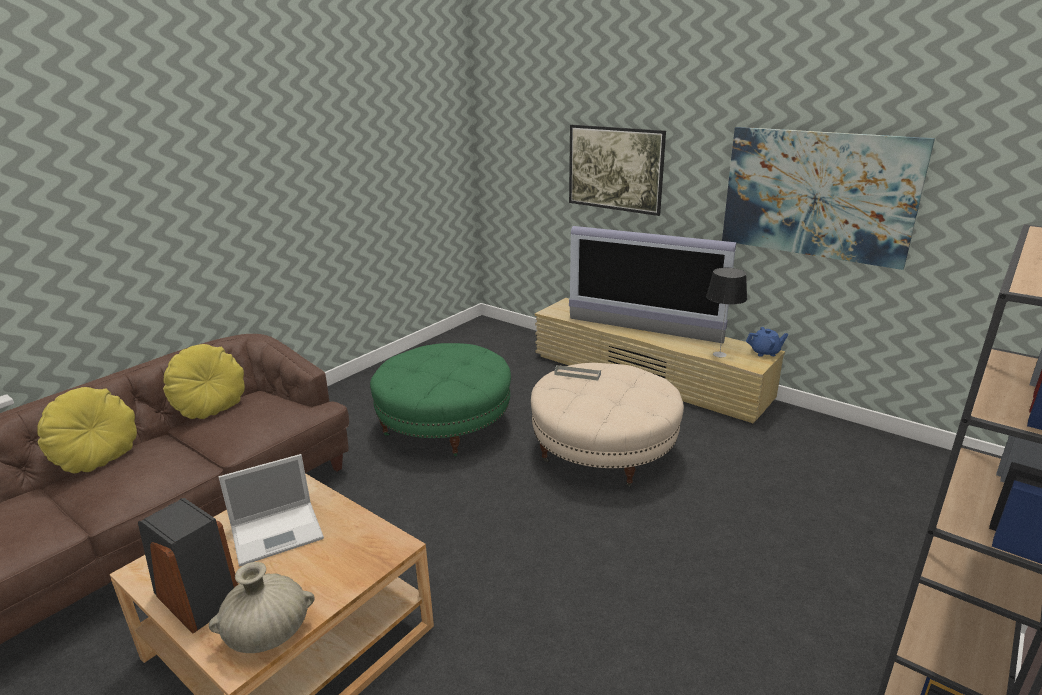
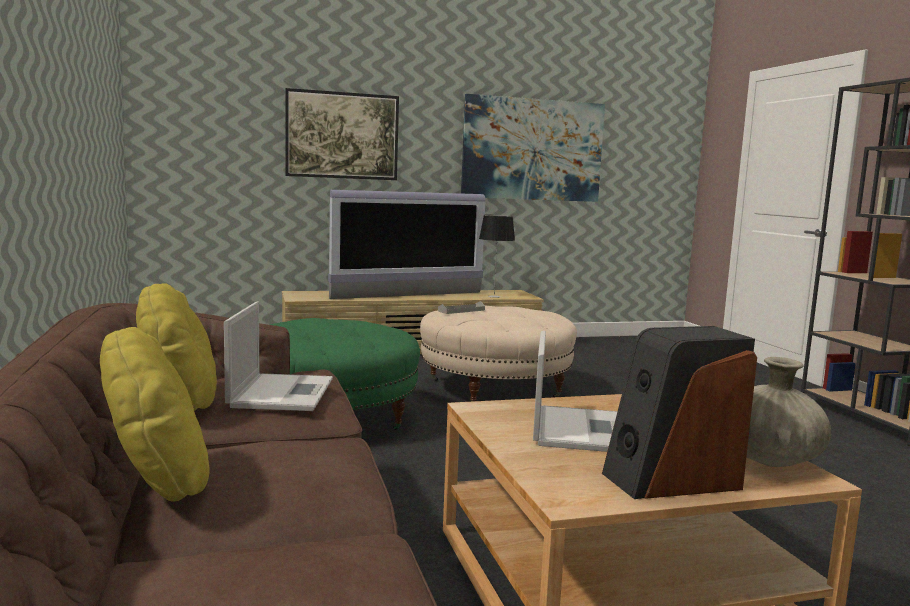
camera: 55 degrees left, 15 degrees down
blue teapot [746,327,788,357] -> none
none -> laptop [224,301,333,411]

